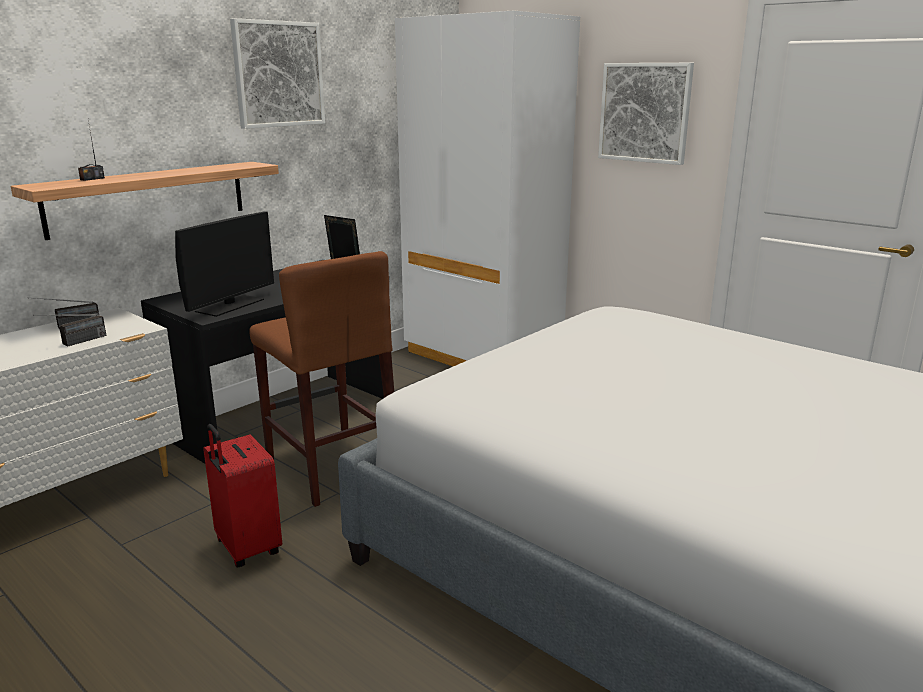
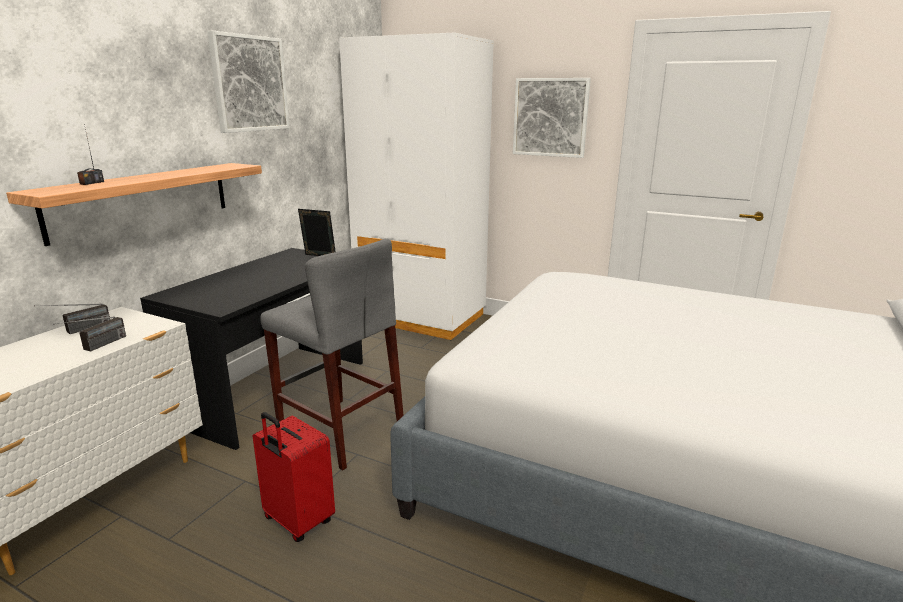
camera: 15 degrees left, 0 degrees up
monitor [175,211,274,317] -> none
brown stool [249,251,394,507] -> grey stool [260,238,404,470]

